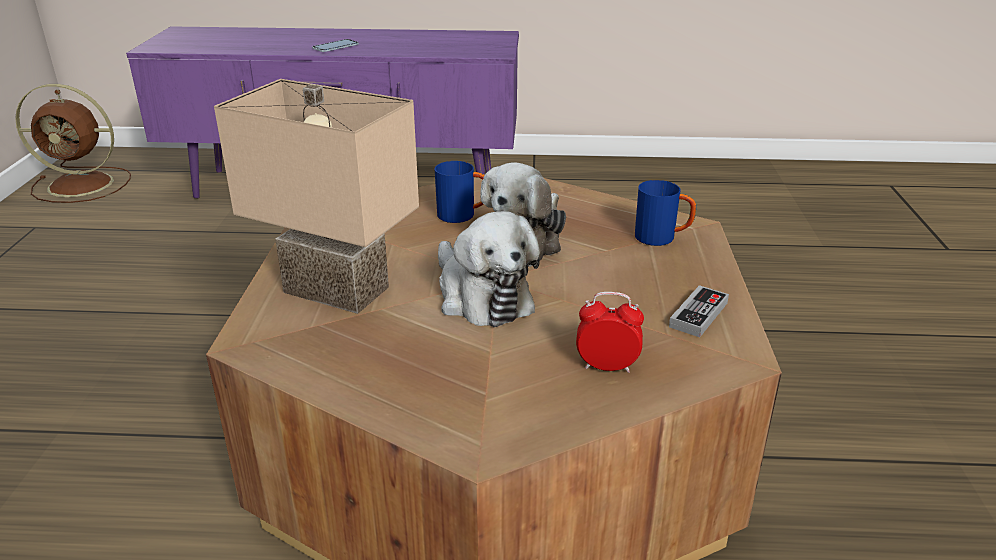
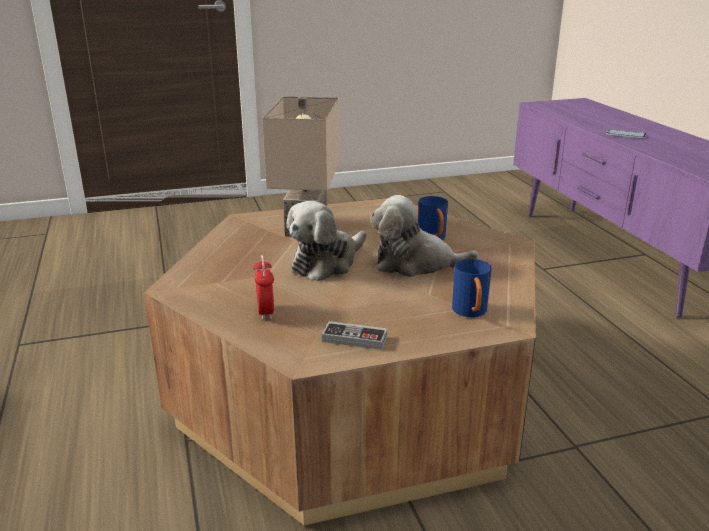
camera: 70 degrees right, 5 degrees down
brown fan [15,84,131,203] -> none

